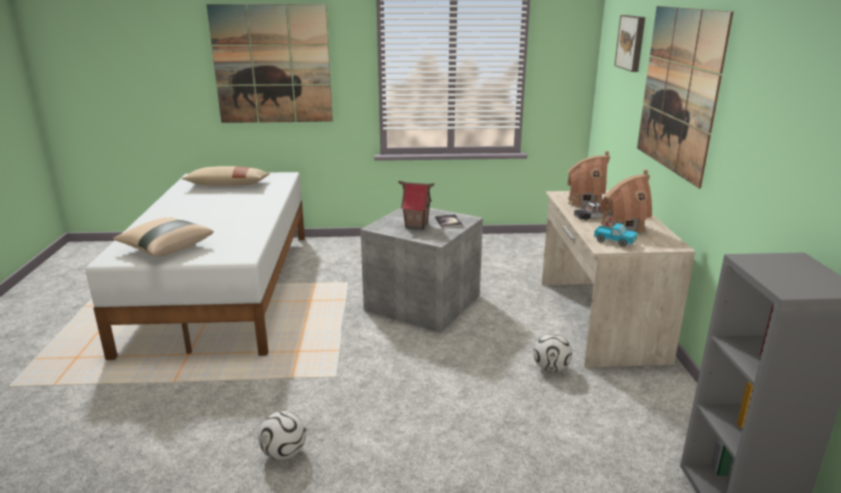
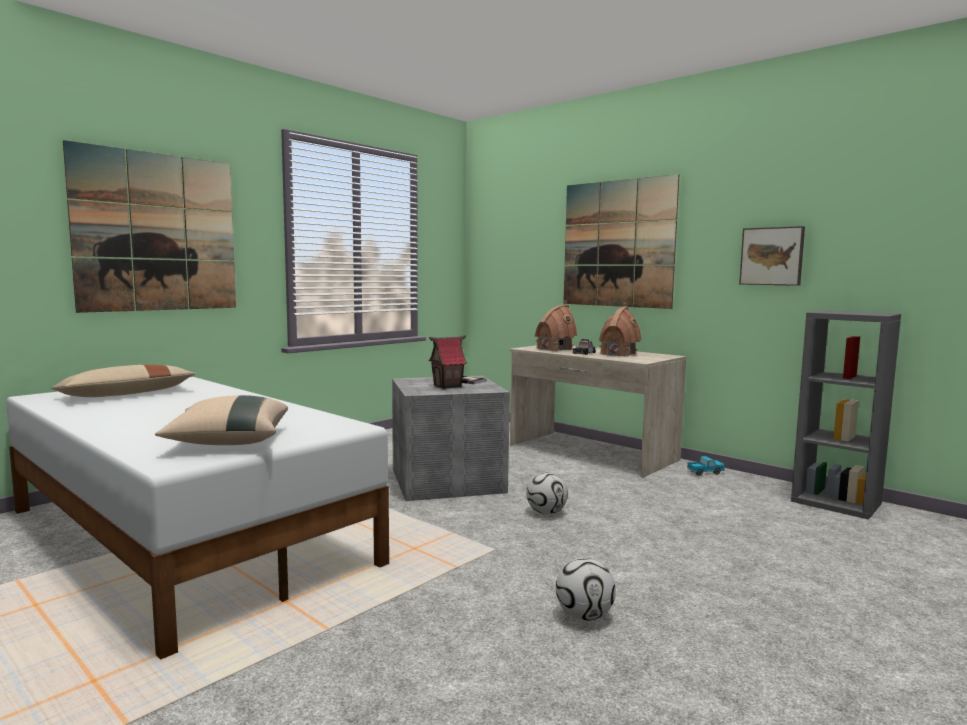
camera: 45 degrees left, 15 degrees down
football [533,333,572,372] -> football moved to [526,472,568,514]
toy truck [594,223,638,247] -> toy truck moved to [687,456,725,476]
picture [614,15,645,72] -> picture moved to [739,226,805,286]

